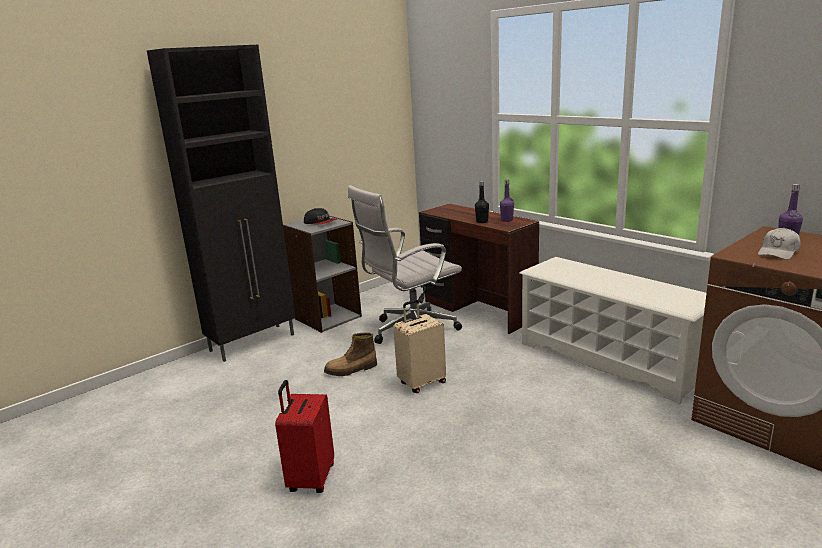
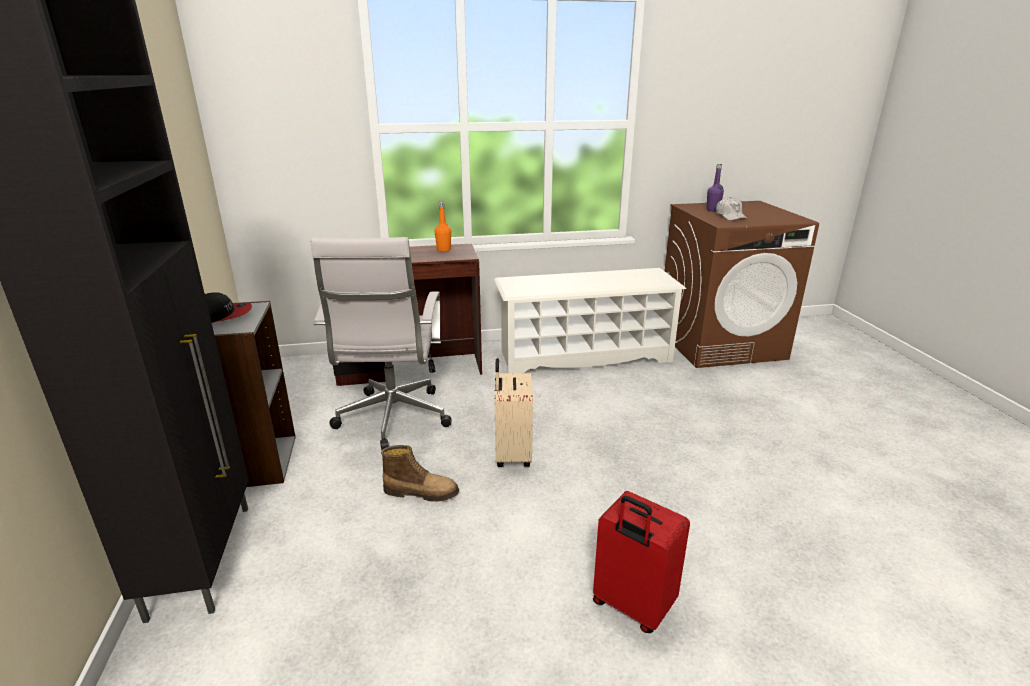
camera: 60 degrees left, 5 degrees up
boot [324,332,377,376] -> boot turned 90 degrees counterclockwise [381,445,459,502]
black bottle [475,181,489,223] -> none
purple bottle [500,180,514,222] -> orange bottle [434,202,451,252]

